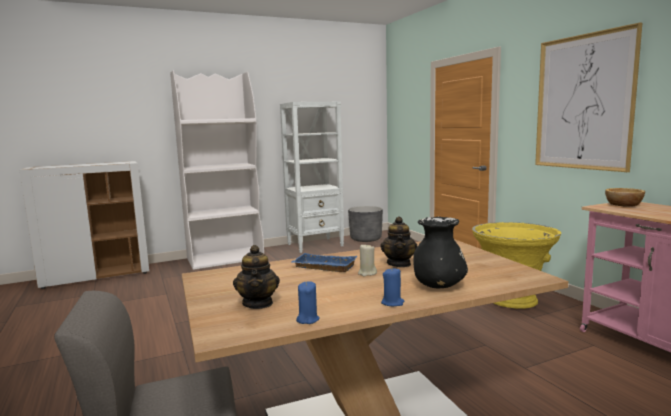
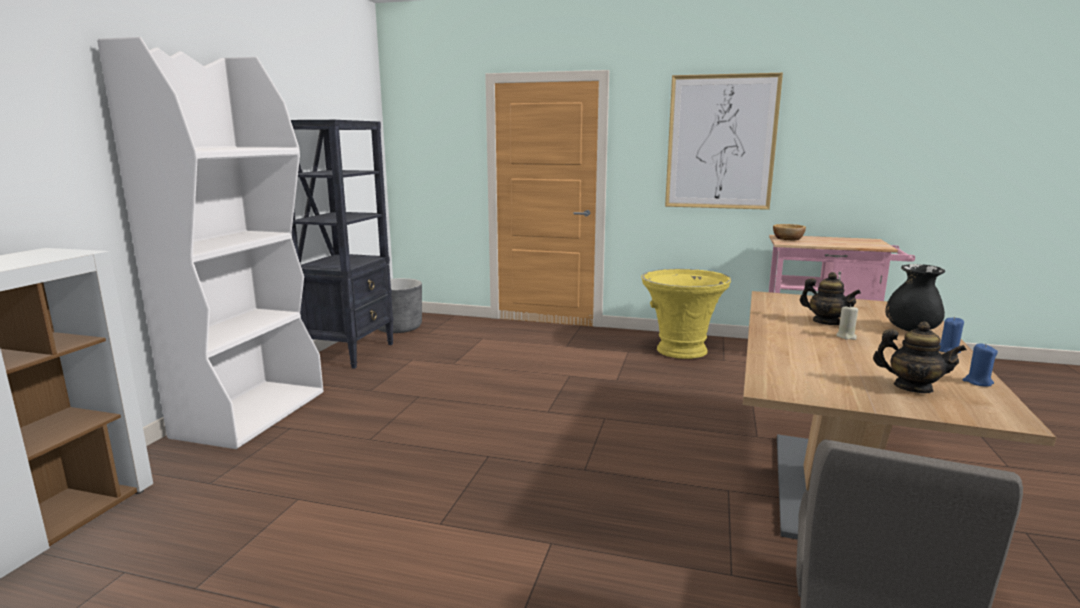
camera: 50 degrees left, 5 degrees up
white bookcase [280,102,344,253] -> black bookcase [291,120,394,369]
blue tray [292,253,357,272] -> none

